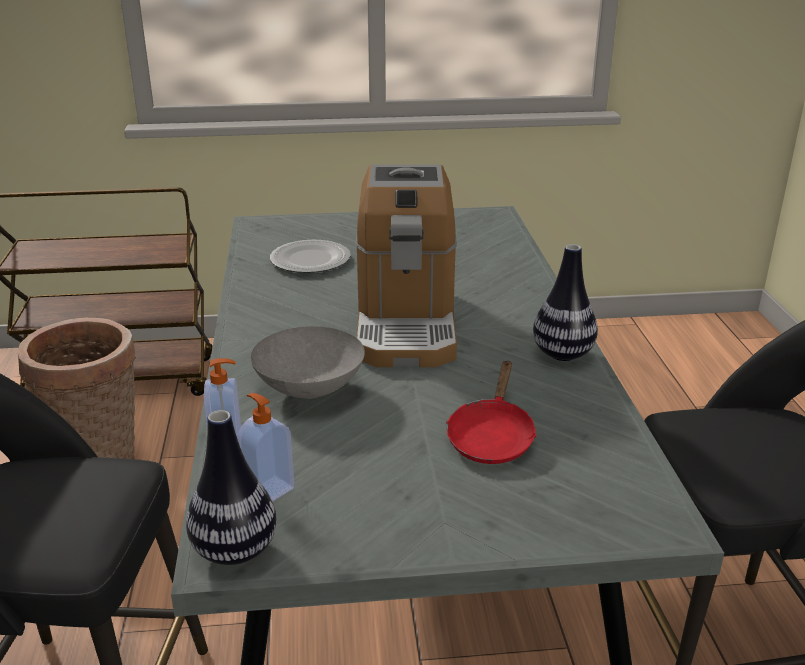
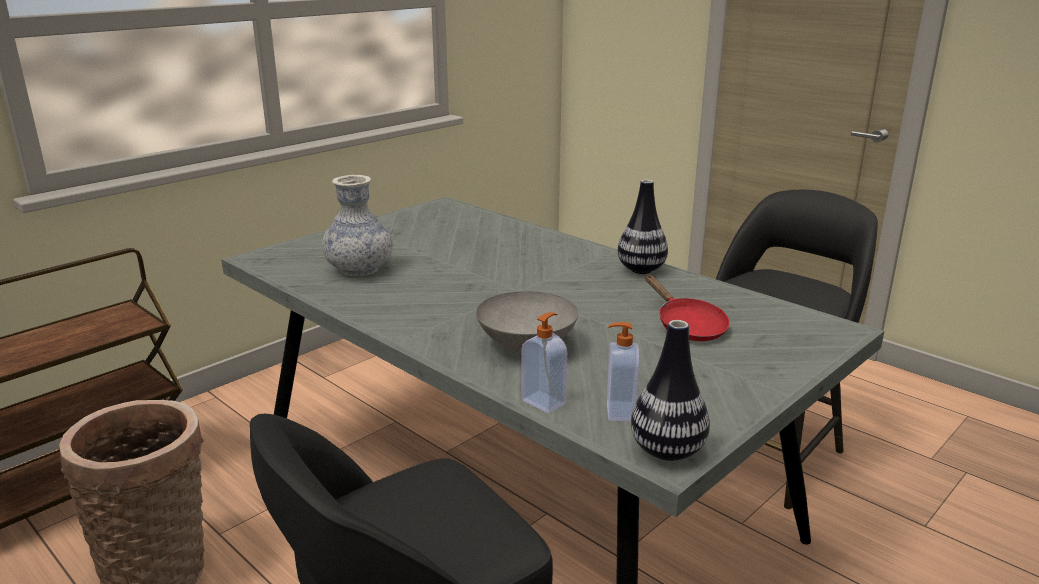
camera: 40 degrees left, 5 degrees down
plate [270,240,351,273] -> vase [322,175,393,276]
coffee machine [355,165,457,367] -> none

